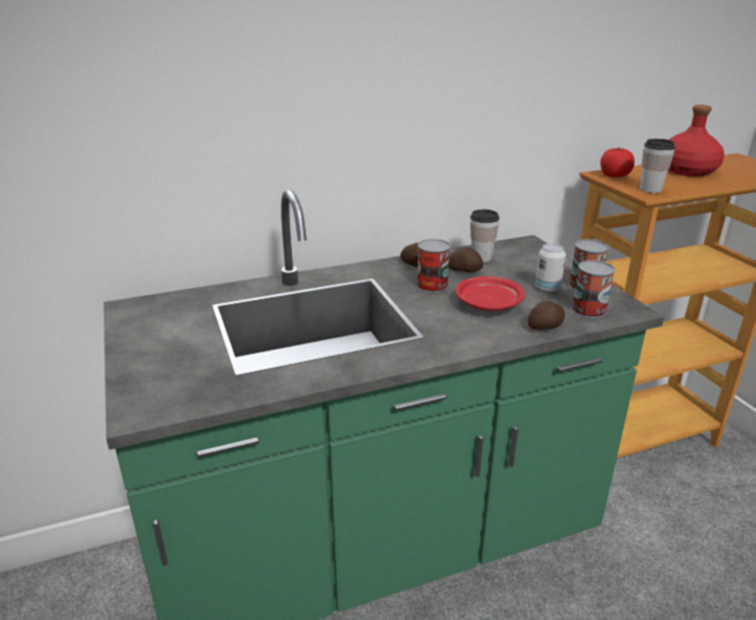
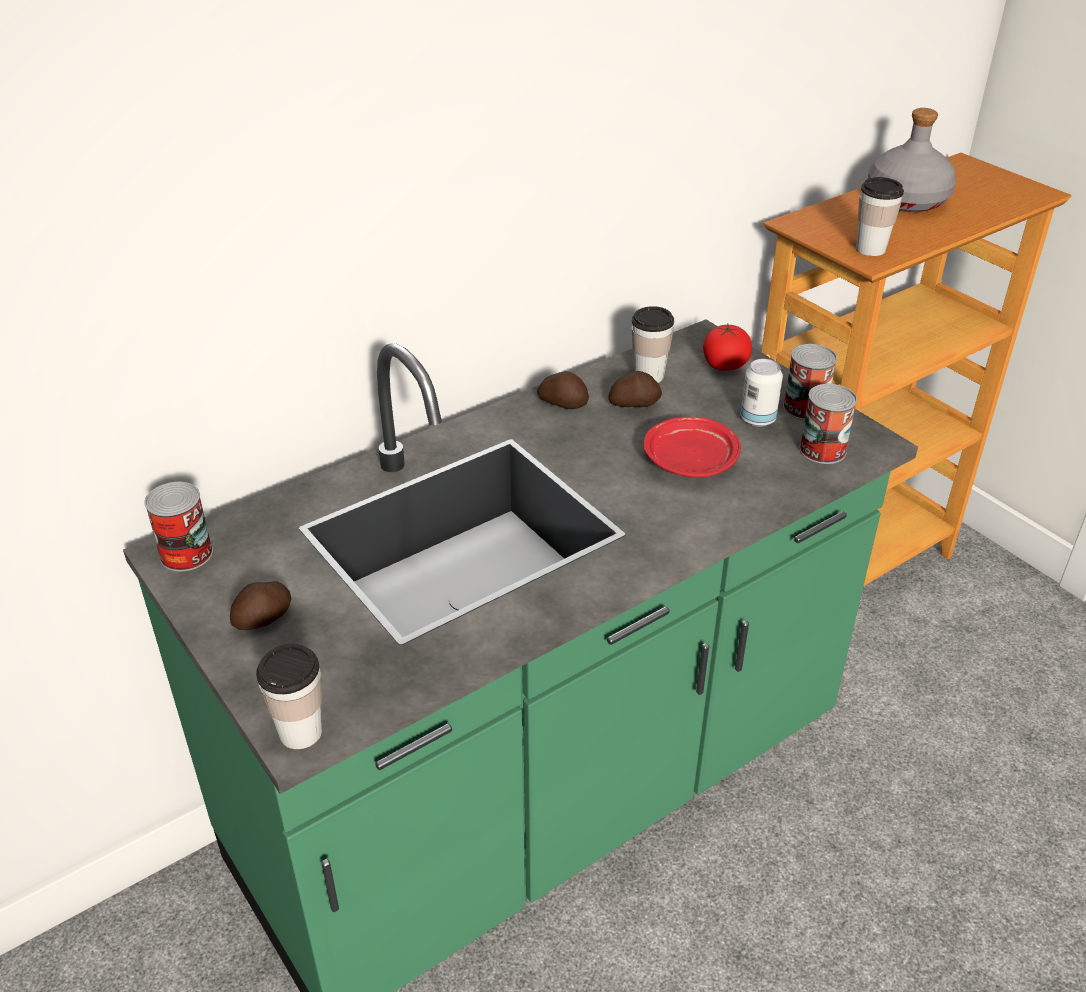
camera: 15 degrees left, 10 degrees up
can [417,239,450,292] -> can moved to [144,482,213,572]
potato [528,301,565,330] -> potato moved to [230,581,291,630]
tomato [600,148,634,177] -> tomato moved to [703,323,752,371]
red bottle [669,105,724,176] -> grey bottle [868,108,956,212]
none -> cup [256,644,322,749]

